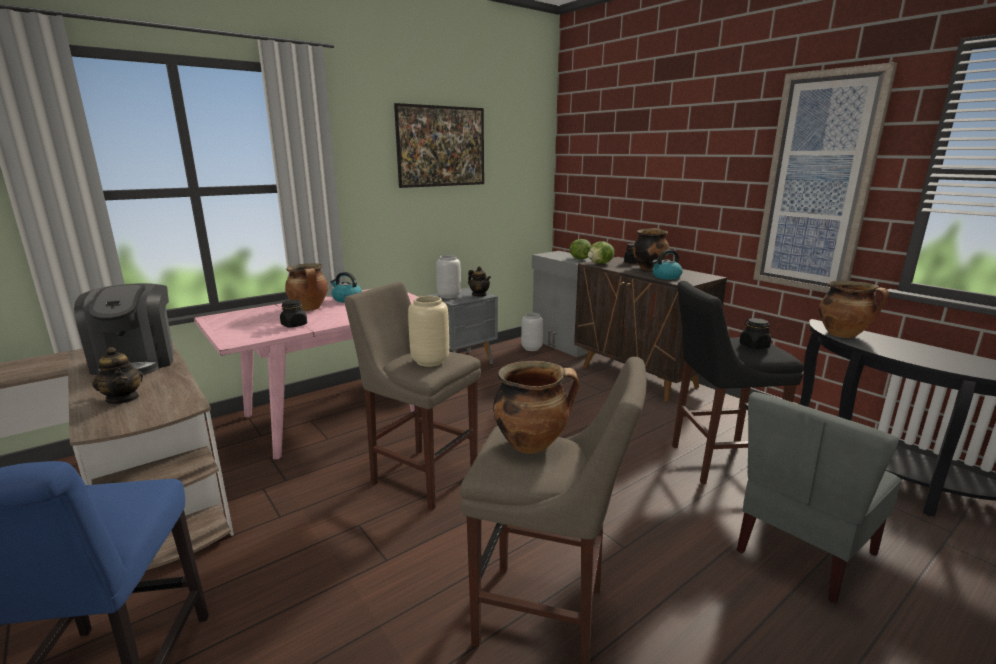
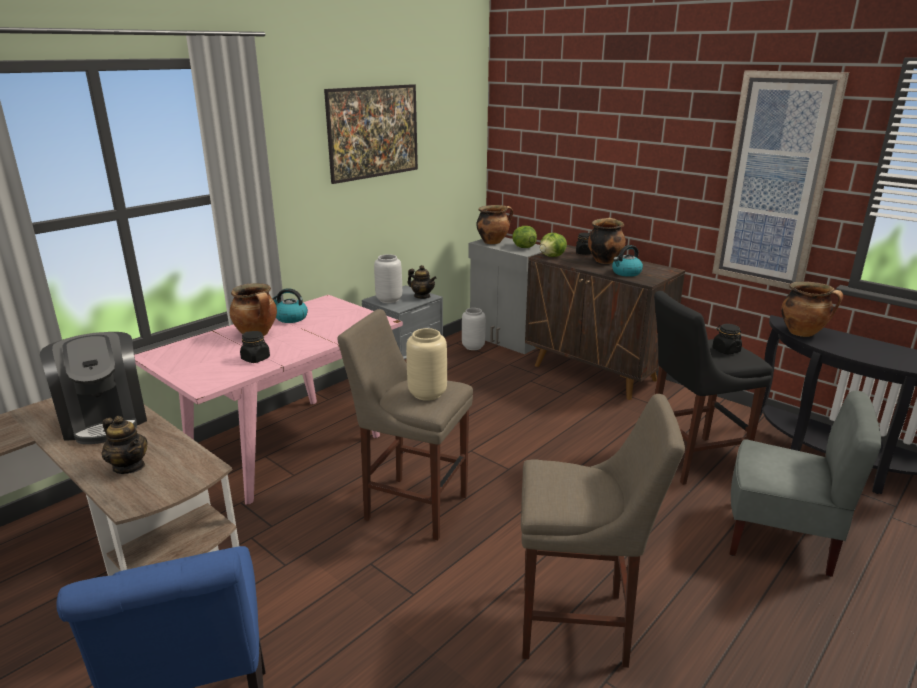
camera: 10 degrees left, 5 degrees up
cooking pot [493,361,579,454] -> cooking pot moved to [476,205,513,244]
grey chair [737,392,901,603] -> grey chair turned 105 degrees counterclockwise [730,391,881,577]

